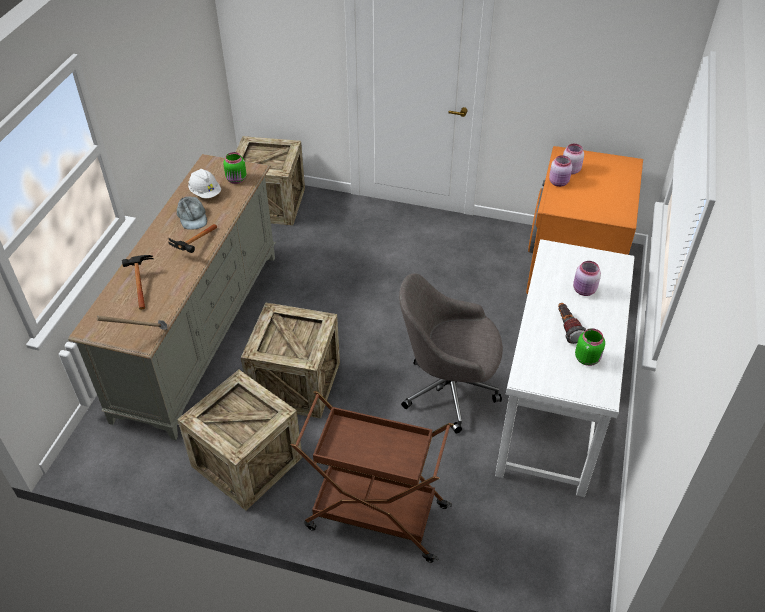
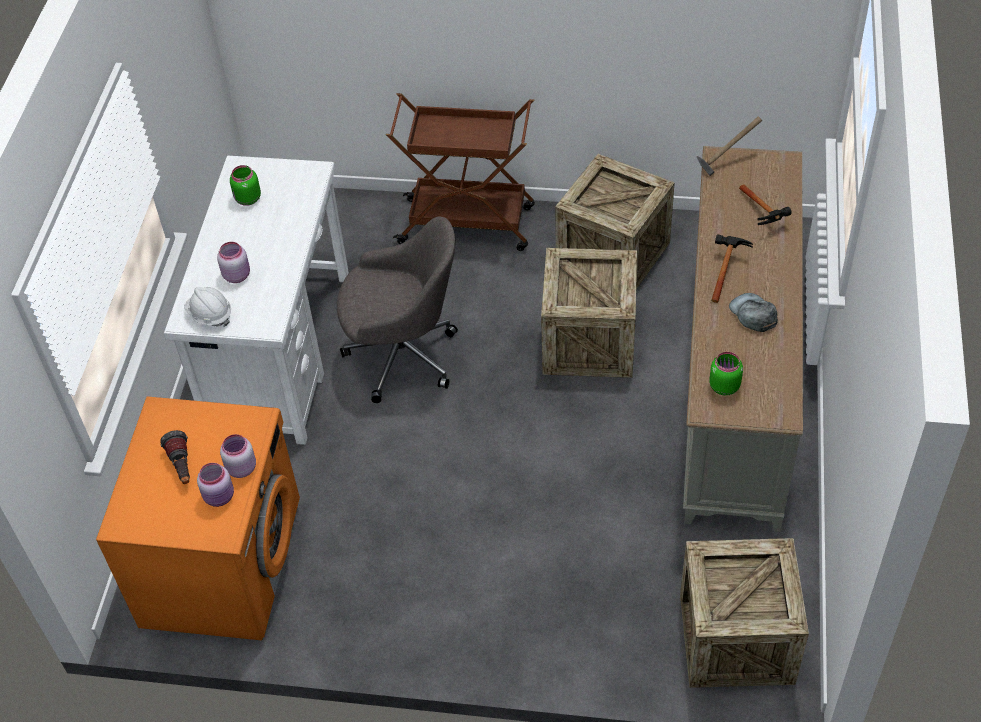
camera: 175 degrees right, 5 degrees up
white hard hat [188,169,221,198] -> white hard hat moved to [184,287,231,327]
flashlight [558,303,586,344] -> flashlight moved to [160,430,190,484]

